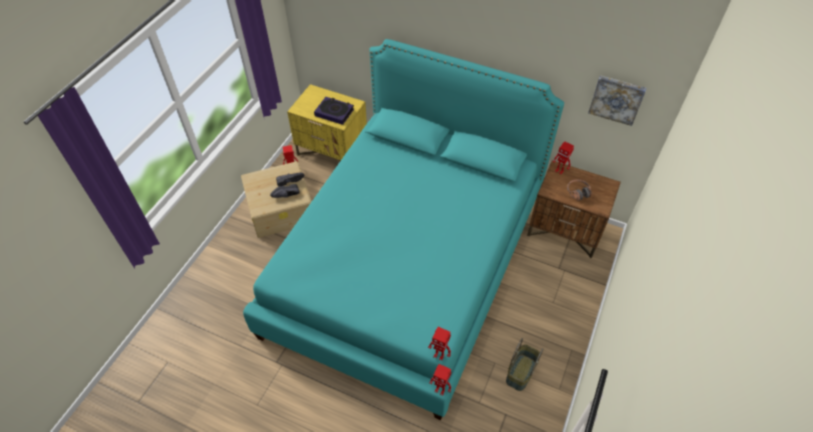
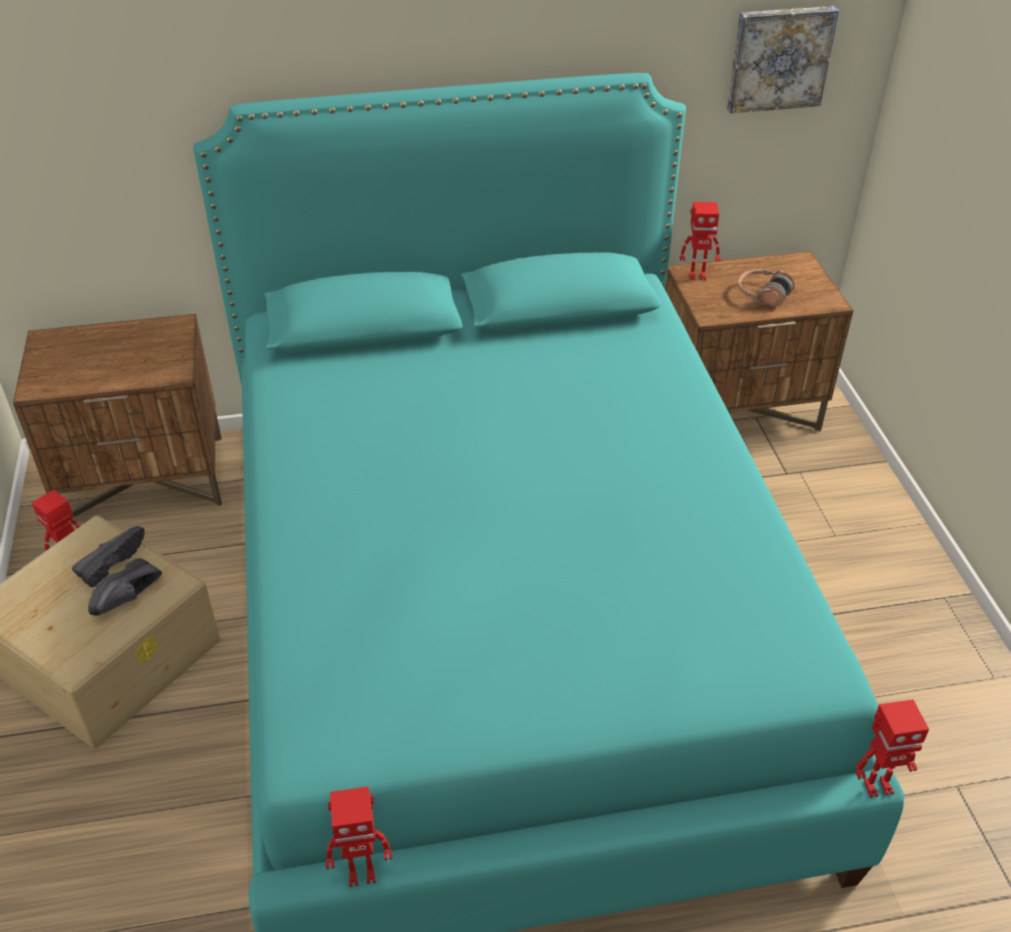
camera: 35 degrees left, 10 degrees down
yellow nightstand [287,84,367,161] -> brown nightstand [13,314,222,517]
book [314,97,354,125] -> none
toy robot [428,327,451,361] -> toy robot moved to [326,786,392,887]
basket [506,338,543,391] -> none

